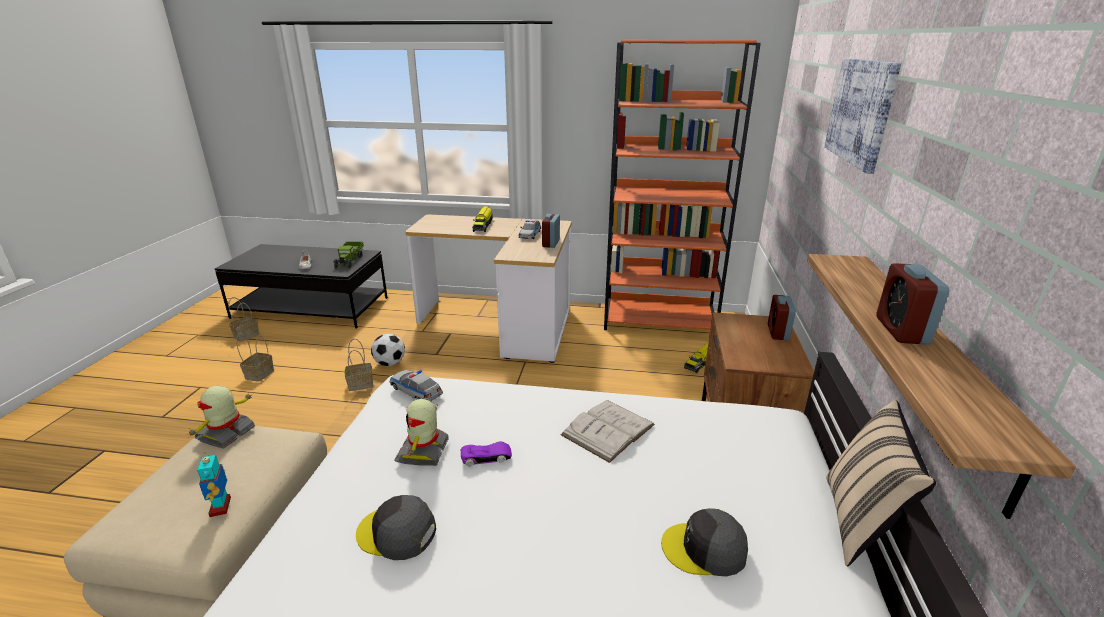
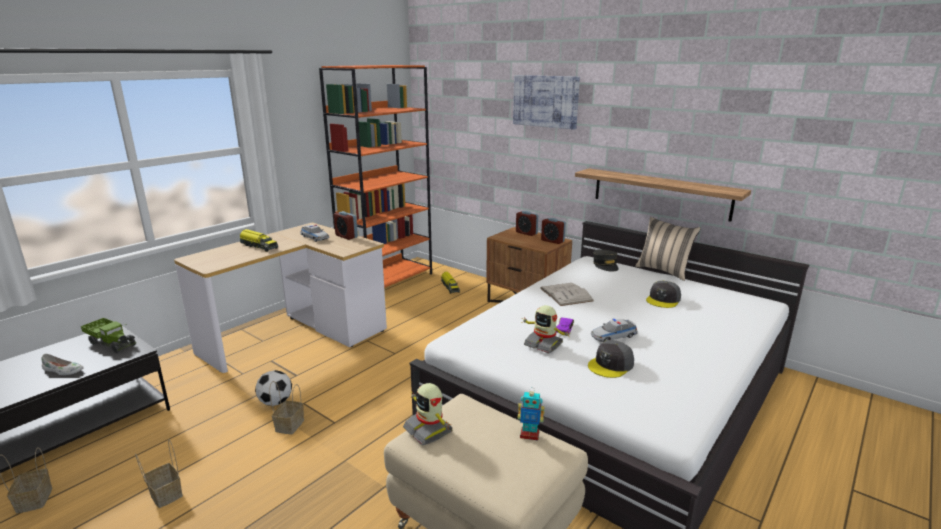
camera: 60 degrees left, 5 degrees down
toy car [390,370,443,402] -> toy car moved to [591,319,638,342]
alarm clock [877,263,949,345] -> alarm clock moved to [541,218,566,244]
none -> grey cap [593,249,618,272]

